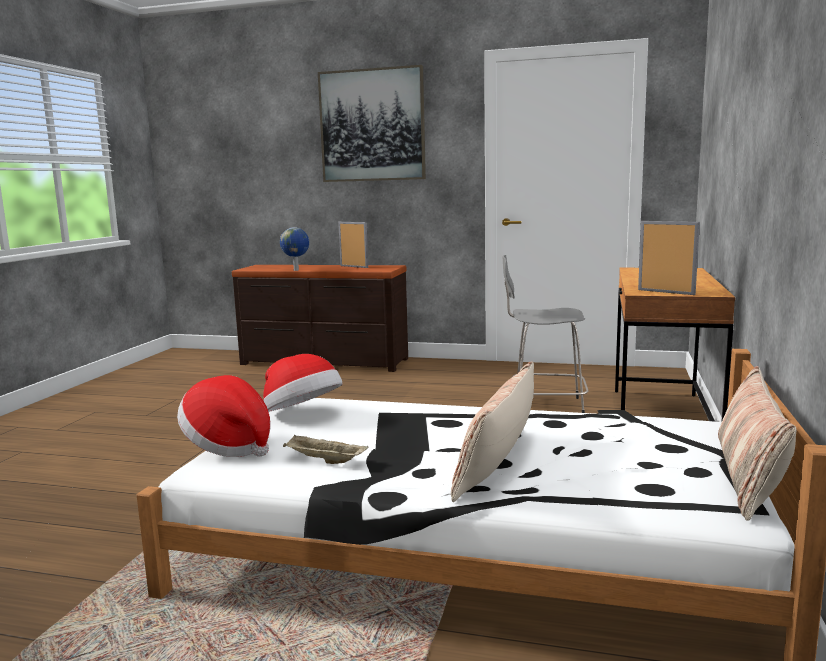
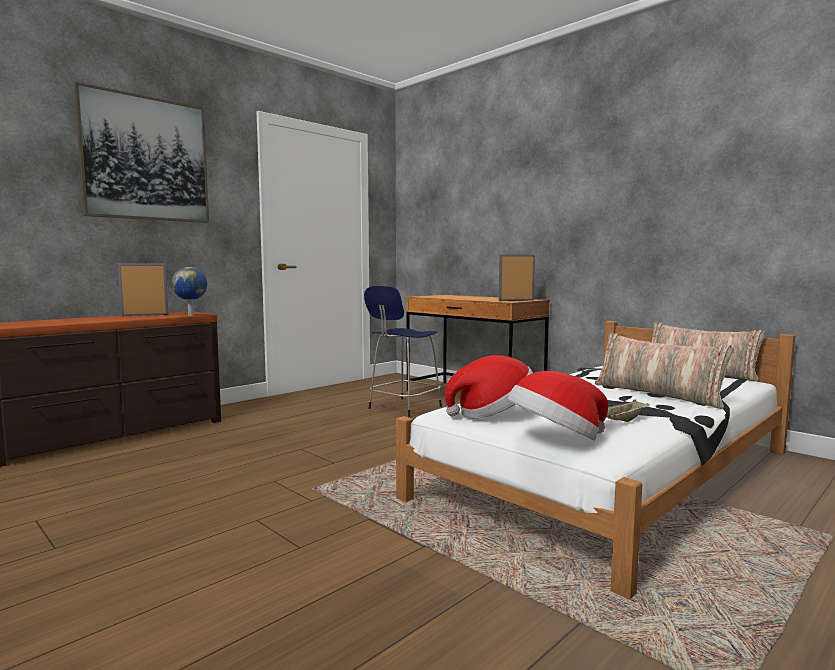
camera: 60 degrees left, 5 degrees down
globe [280,227,309,271] -> globe moved to [171,267,207,316]
grey stool [503,255,589,413] -> blue stool [364,286,442,418]

